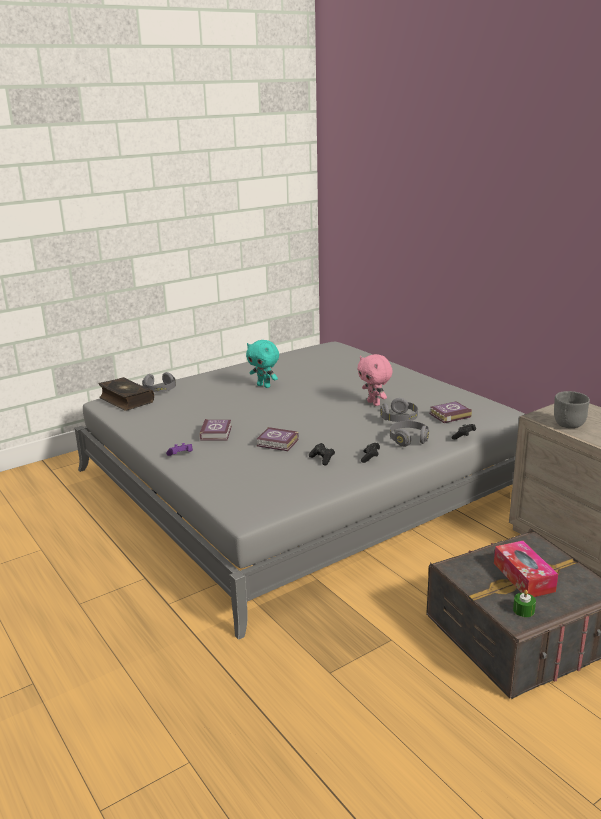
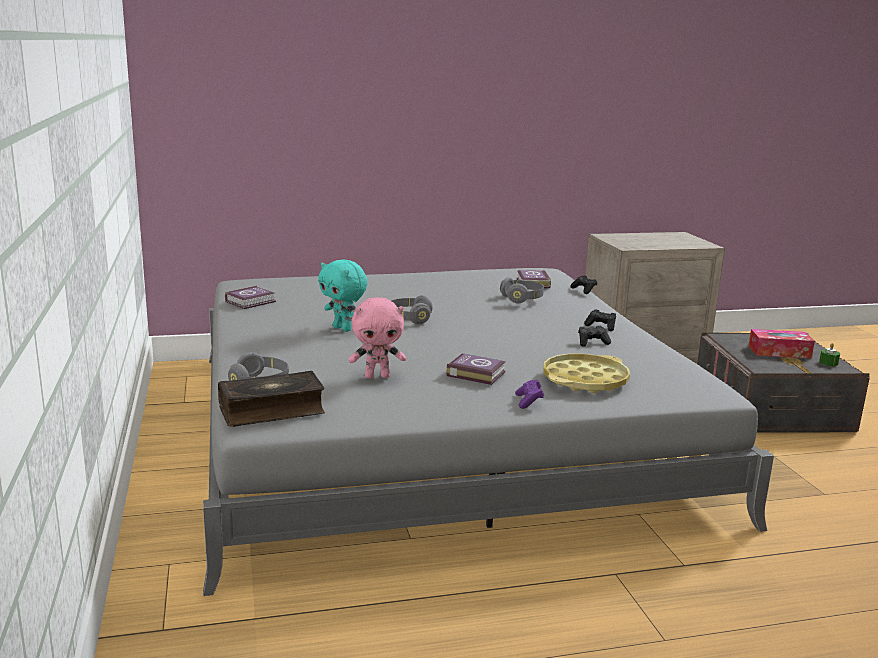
camera: 70 degrees left, 5 degrees down
turquoise plush toy [246,340,279,388] -> turquoise plush toy turned 75 degrees clockwise [318,260,367,332]
book [257,427,299,451] -> book moved to [225,286,276,309]
pink plush toy [357,354,393,406] -> pink plush toy moved to [349,297,406,379]
grey headphones [390,421,429,447] -> grey headphones moved to [391,295,433,324]
grey bowl [554,391,590,428] -> none
none -> yellow tray [543,354,630,394]

